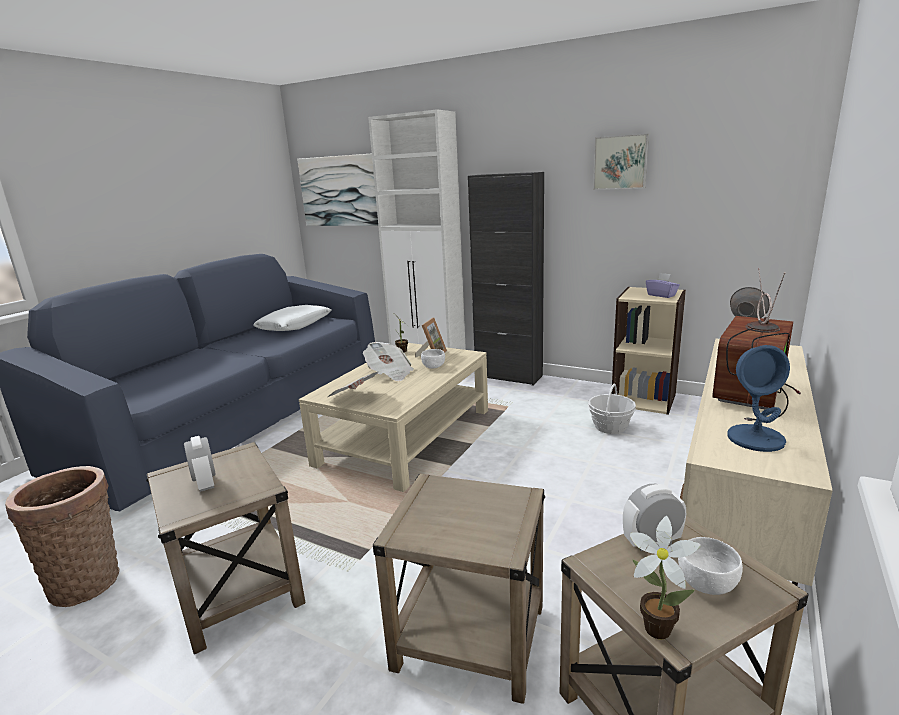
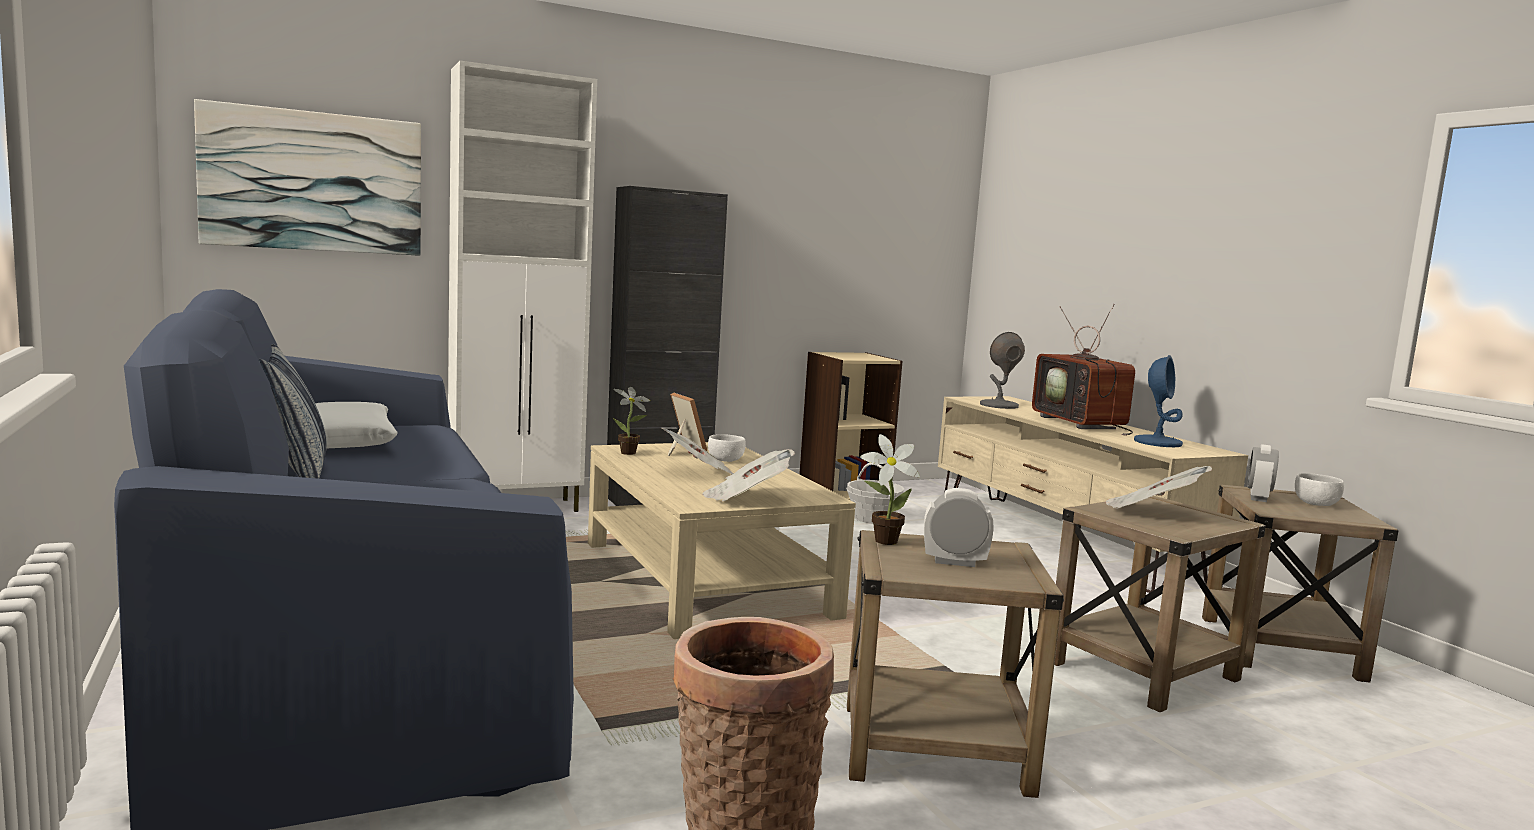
camera: 55 degrees left, 10 degrees down
picture [593,134,649,190] -> none
potted plant [630,516,701,639] -> potted plant moved to [860,434,920,545]
purple tissue box [646,273,680,298] -> none
none -> pillow [258,344,327,479]
none -> newspaper [1105,466,1212,509]

